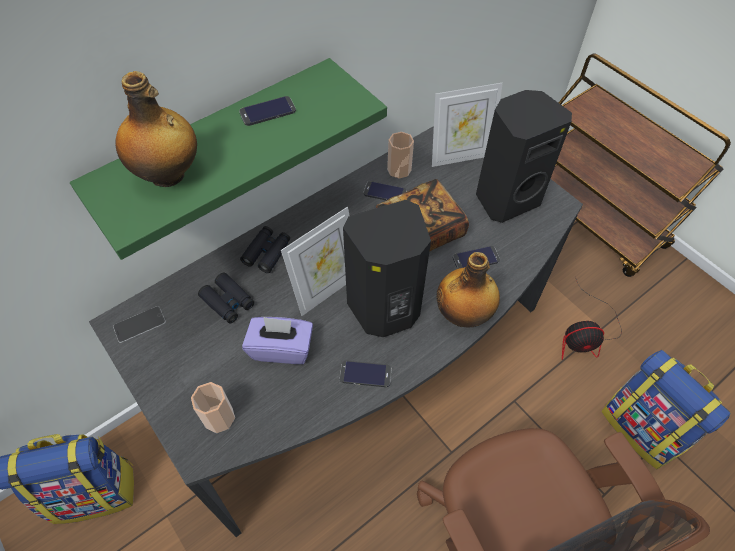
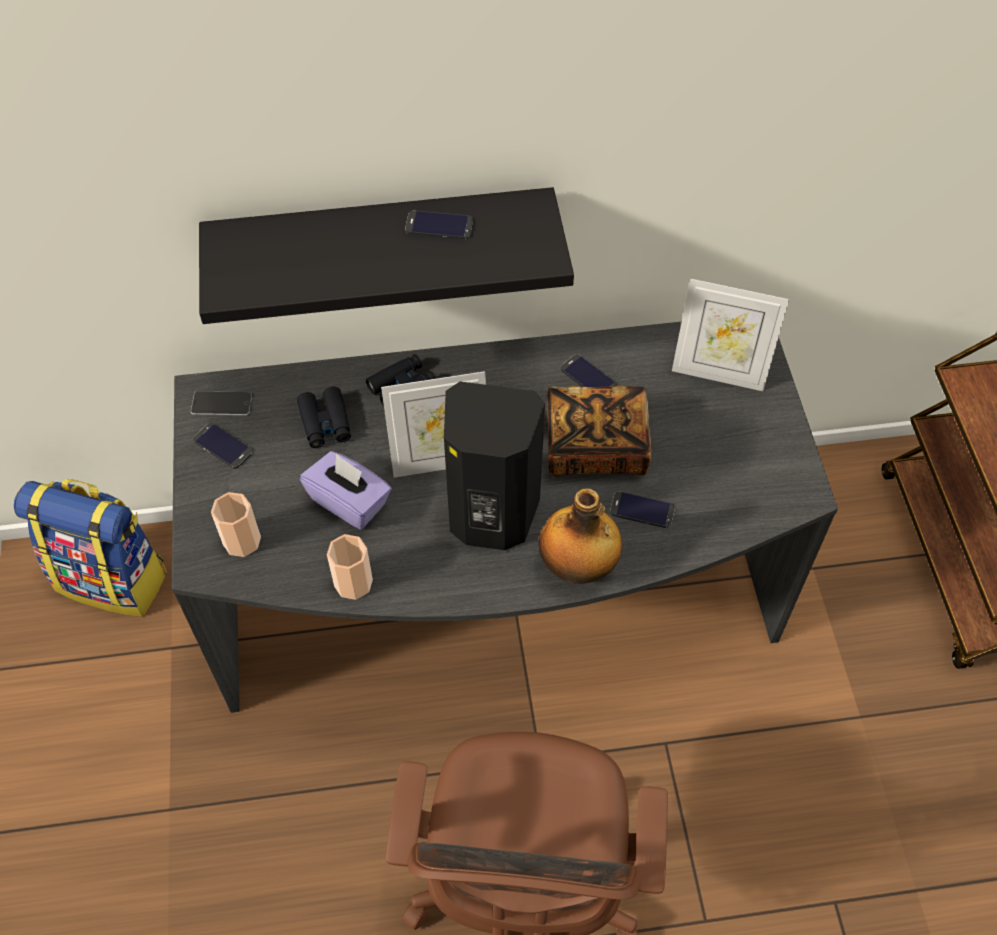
camera: 30 degrees right, 0 degrees up
green shelf [70,58,387,260] -> black shelf [199,187,574,324]
bottle [115,71,197,187] -> none
phone [340,361,392,387] -> phone moved to [193,423,253,468]
cup [387,132,414,178] -> cup moved to [327,534,373,600]
black speaker [476,90,572,223] -> none
fan [562,276,622,360] -> none
backpack [602,350,731,469] -> none

